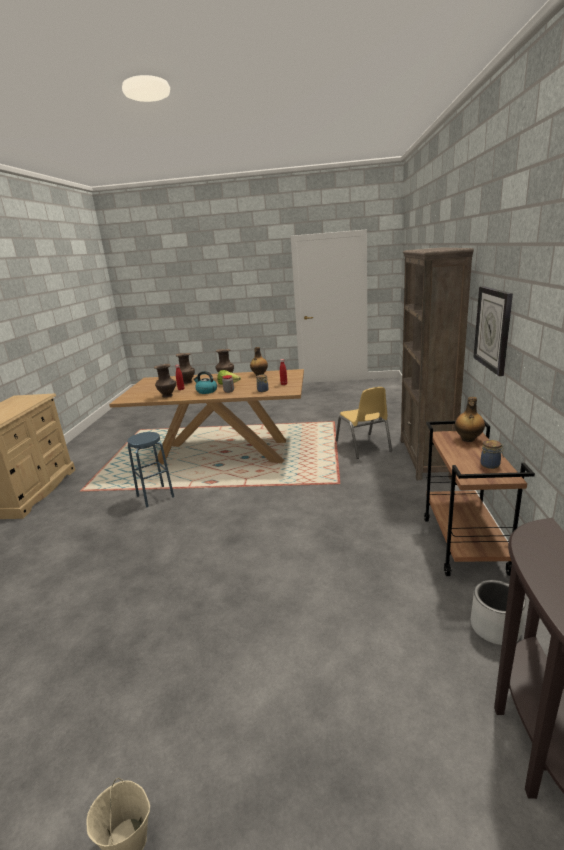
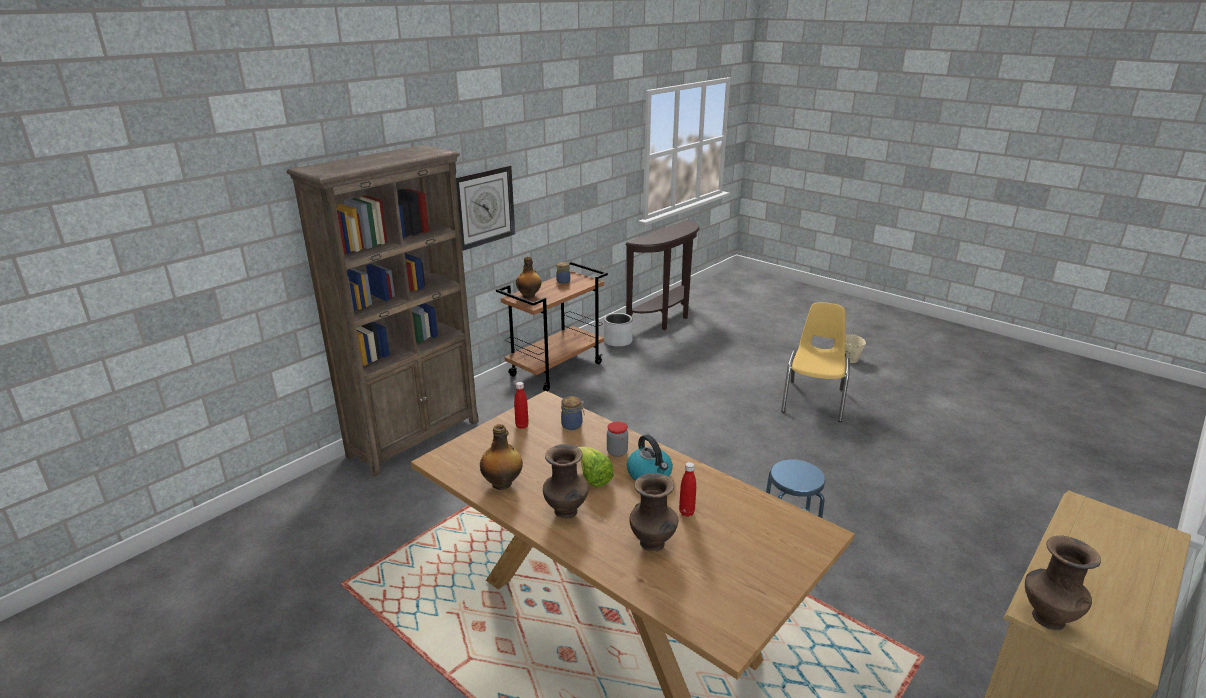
camera: 145 degrees left, 5 degrees up
brown vase [154,364,176,398] -> brown vase moved to [1025,536,1101,630]
yellow chair [335,387,392,459] -> yellow chair moved to [781,302,850,422]

